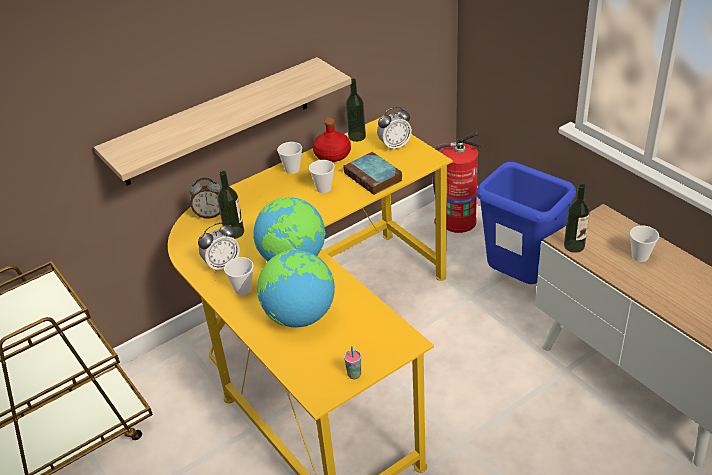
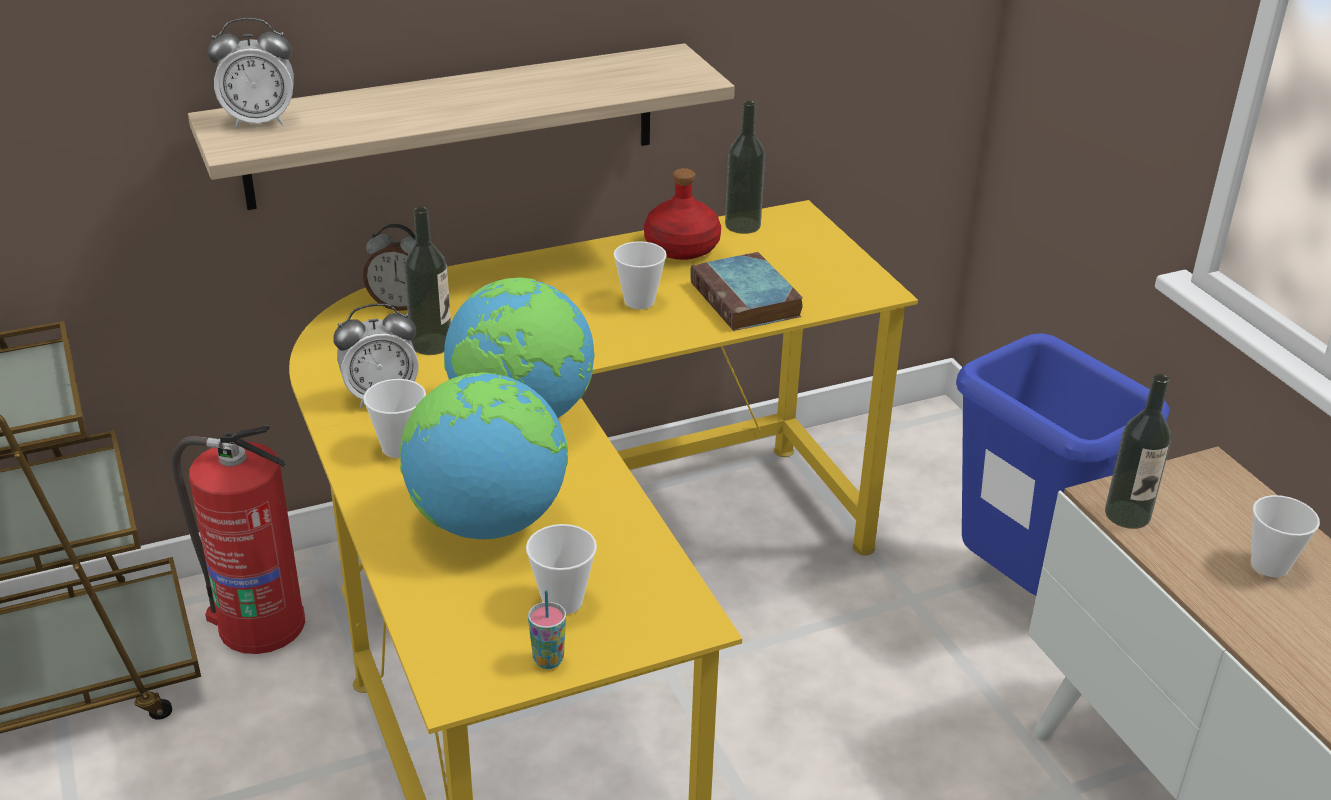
camera: 10 degrees right, 5 degrees down
cup [277,142,302,174] -> cup moved to [526,524,597,615]
alarm clock [377,107,412,151] -> alarm clock moved to [208,18,294,128]
fire extinguisher [432,132,483,233] -> fire extinguisher moved to [172,426,305,654]

